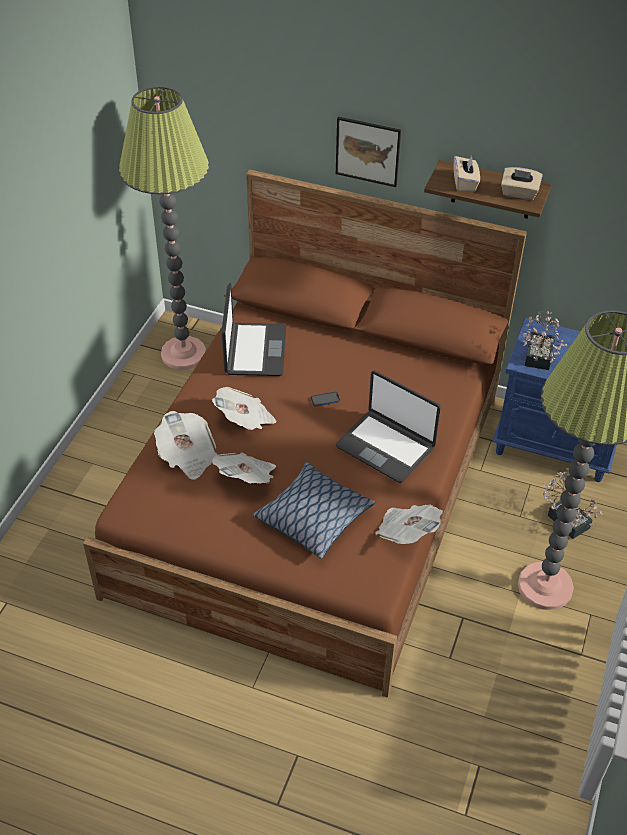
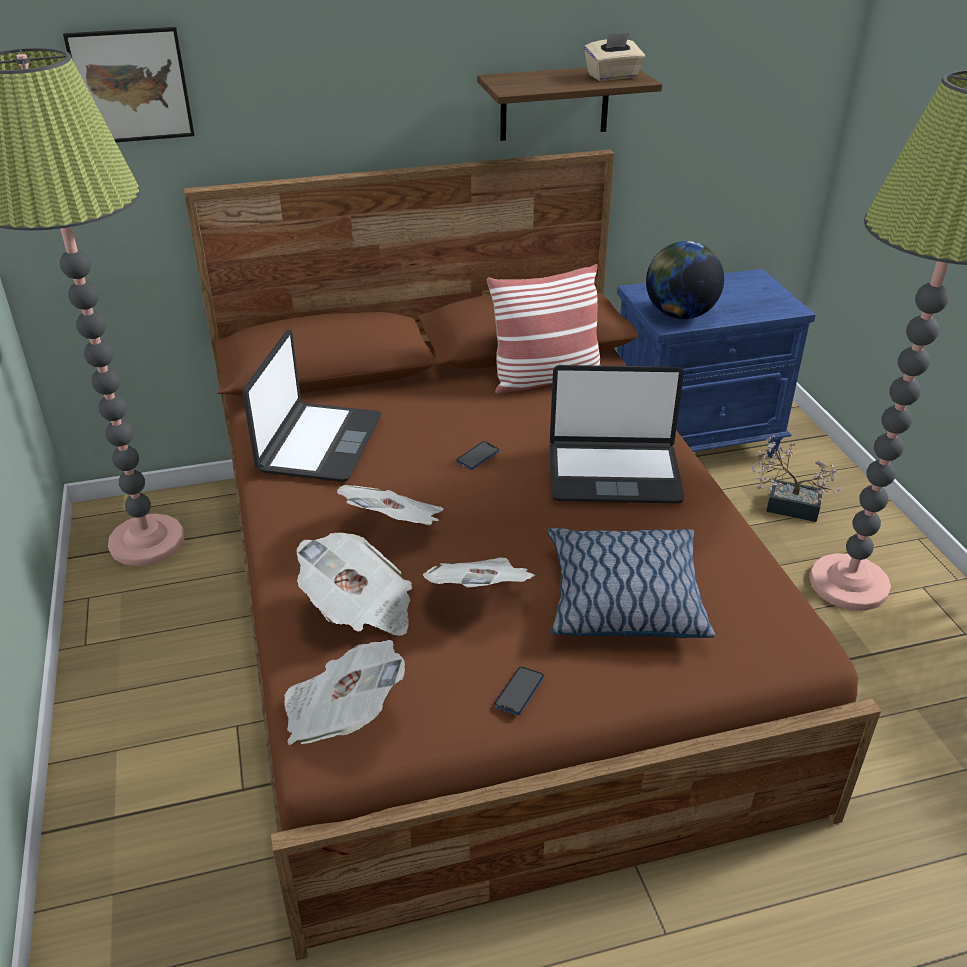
camera: 35 degrees left, 10 degrees down
laptop [221,283,286,376] -> laptop turned 45 degrees clockwise [243,330,381,482]
picture [336,117,401,187] -> picture moved to [63,27,195,142]
newspaper [375,504,443,544] -> newspaper moved to [284,640,405,745]
beige tissue box [454,155,480,192] -> none
potted plant [522,311,567,370] -> globe [646,241,724,319]
none -> pillow [487,264,600,394]
none -> phone [495,667,544,715]

